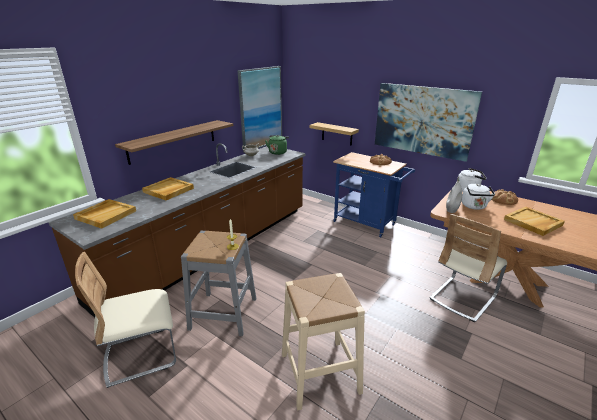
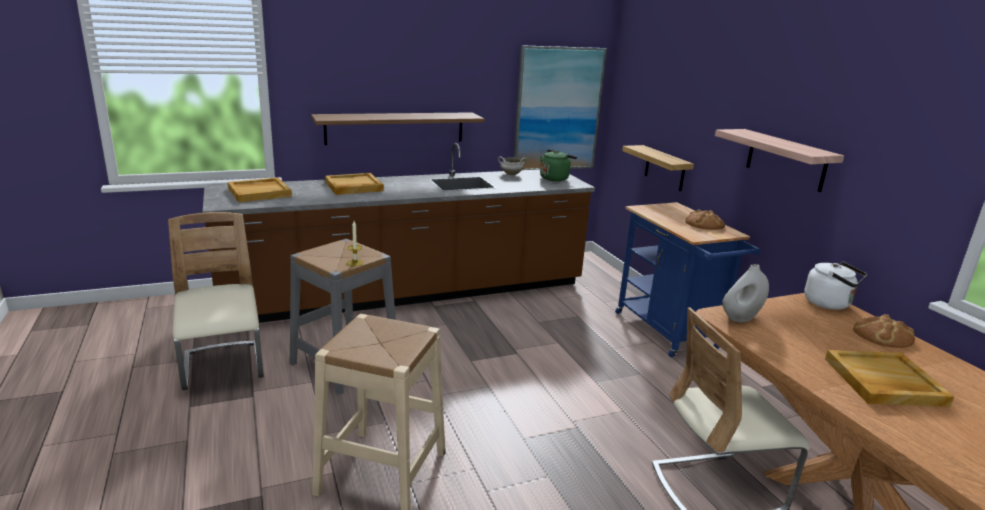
camera: 30 degrees right, 5 degrees down
beige chair [75,252,176,388] -> beige chair turned 60 degrees clockwise [168,212,264,390]
picture [375,83,482,162] -> shelf [715,129,844,192]
white kettle [462,184,495,210] -> none

